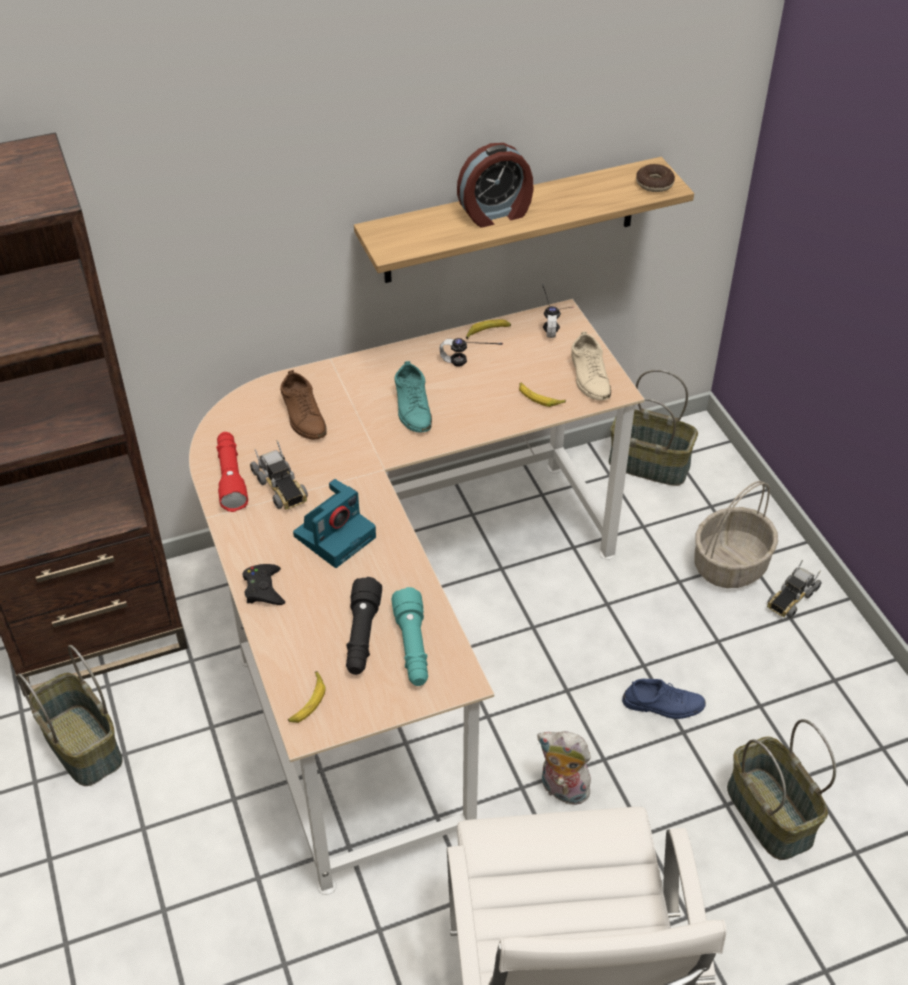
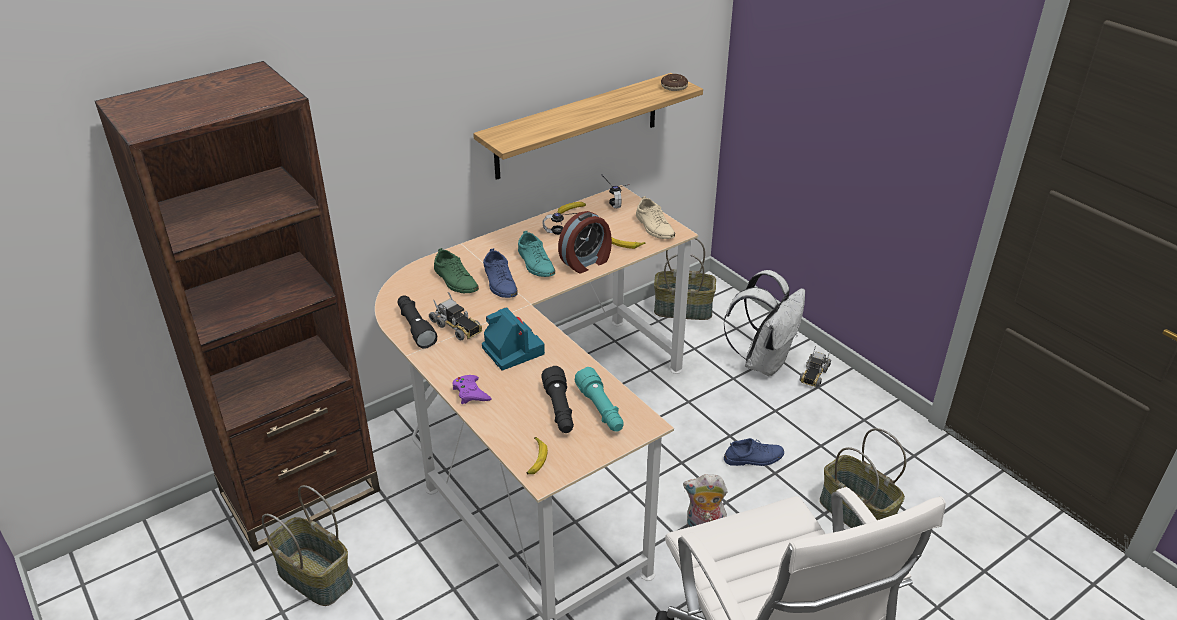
camera: 15 degrees left, 10 degrees down
red flashlight [216,432,248,512] -> black flashlight [397,295,437,349]
black game controller [243,564,285,605] -> purple game controller [452,375,492,404]
brown shoe [280,370,327,439] -> green shoe [434,248,479,293]
camera [293,479,376,568] -> camera turned 60 degrees counterclockwise [482,307,545,370]
alarm clock [457,143,534,227] -> alarm clock moved to [558,211,612,273]
basket [695,481,778,588] -> white backpack [724,270,805,376]
none -> blue shoe [483,248,517,298]

